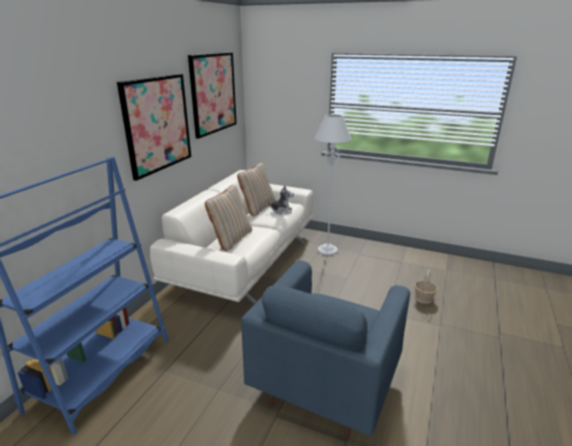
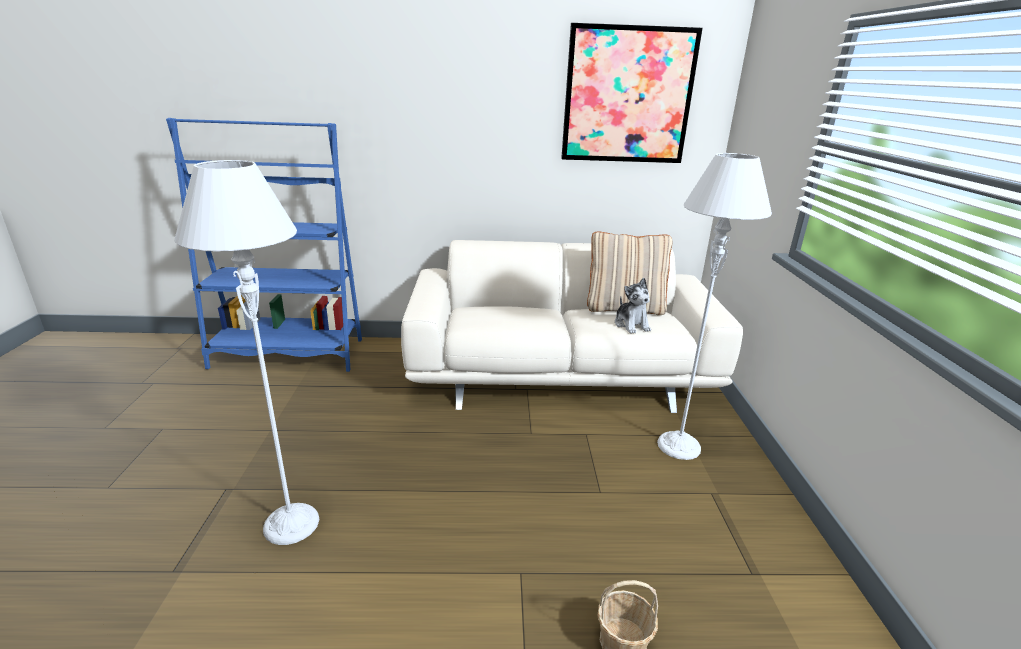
camera: 65 degrees right, 0 degrees up
picture [117,74,191,181] -> none
beige pillow [205,185,252,251] -> none
blue armchair [241,261,410,439] -> grey floor lamp [174,160,320,545]

